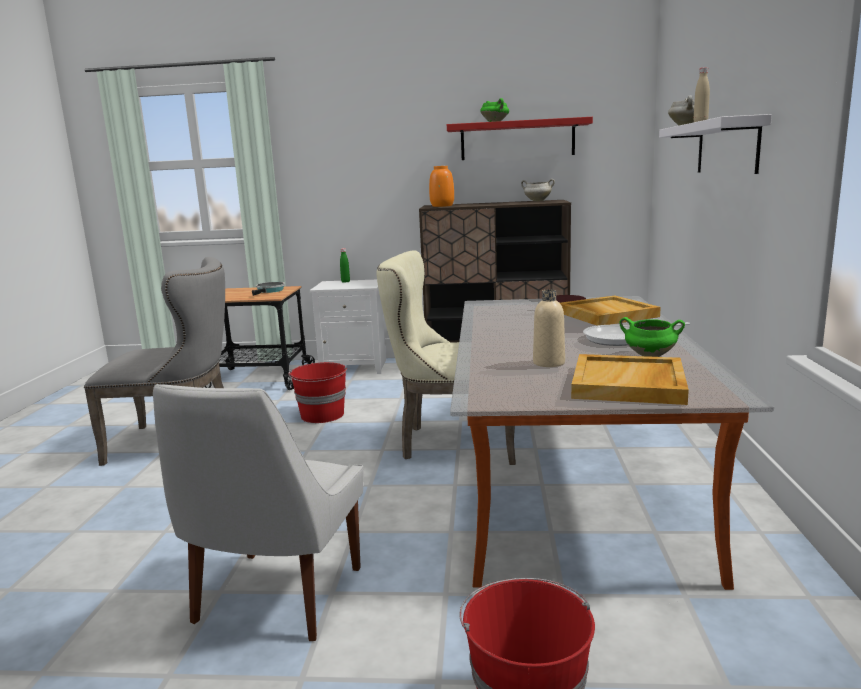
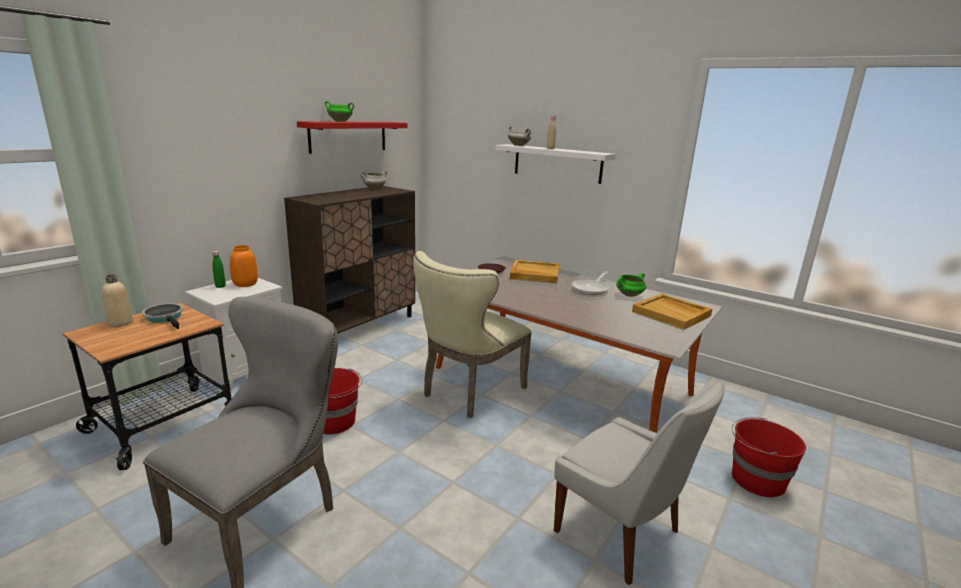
camera: 60 degrees left, 5 degrees up
orange vase [429,166,454,207] -> orange vase moved to [230,245,258,287]
beige bottle [533,289,565,367] -> beige bottle moved to [102,274,133,327]

